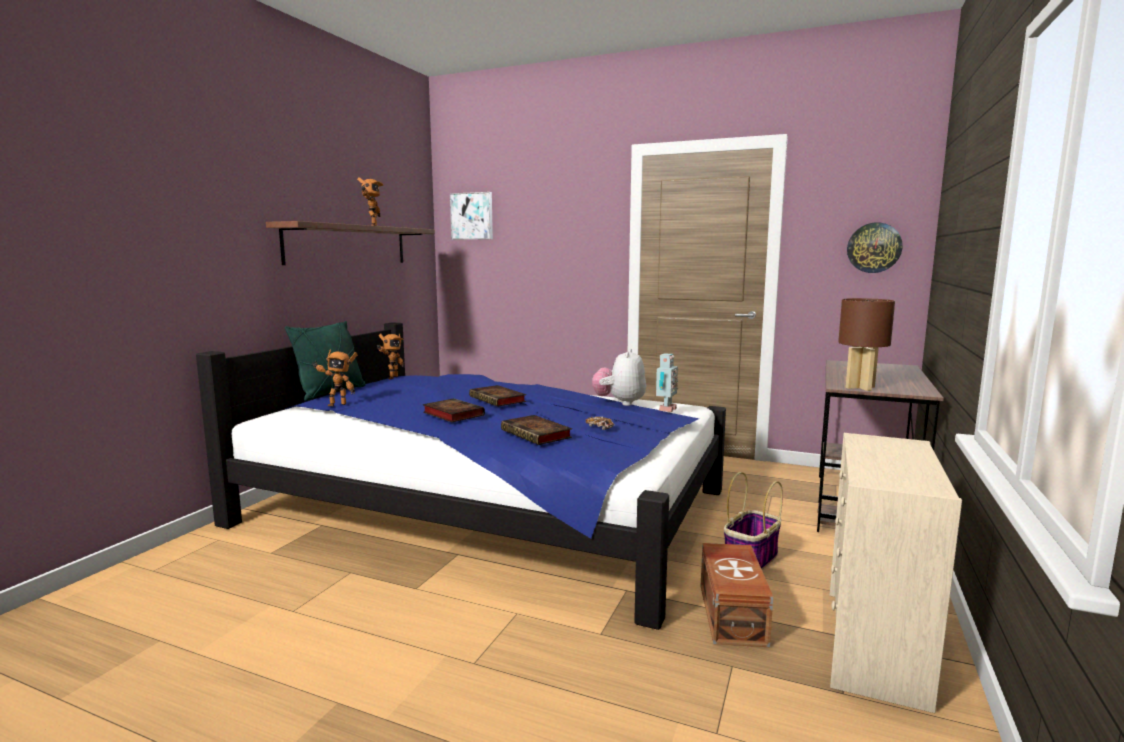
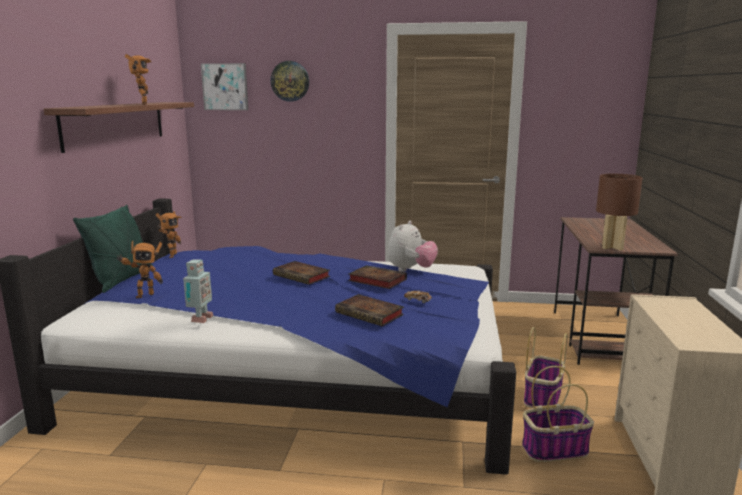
camera: 15 degrees left, 5 degrees up
book [423,398,485,422] -> book moved to [348,265,407,289]
plush toy [592,349,646,406] -> plush toy turned 150 degrees counterclockwise [387,221,438,272]
toy robot [656,354,678,412] -> toy robot moved to [183,260,214,323]
brown storage box [700,543,773,647] -> basket [522,366,594,462]
wall clock [847,223,903,273] -> wall clock moved to [270,61,309,102]

